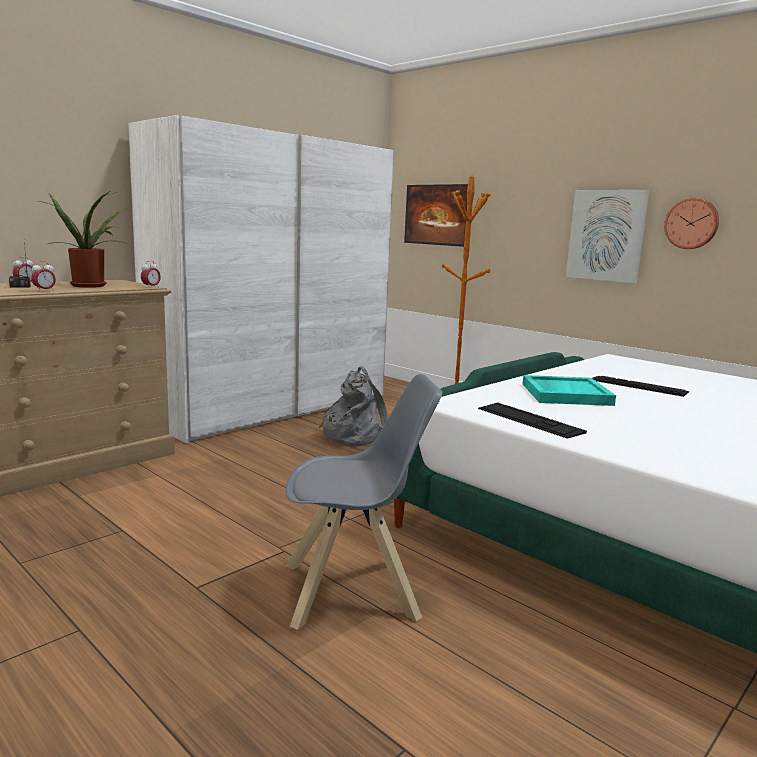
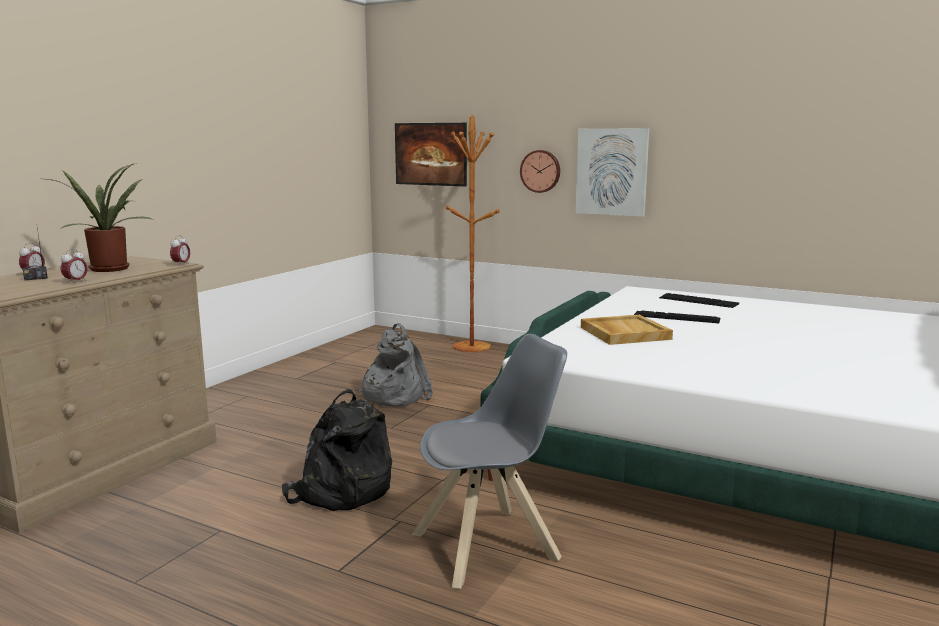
camera: 15 degrees left, 0 degrees up
white wardrobe [128,115,394,443] -> none
keyboard [478,403,587,439] -> keyboard moved to [659,293,739,308]
turquoise tray [523,375,616,406] -> beige tray [581,315,673,345]
wall clock [664,198,719,249] -> wall clock moved to [520,150,560,193]
none -> black backpack [282,389,392,511]

